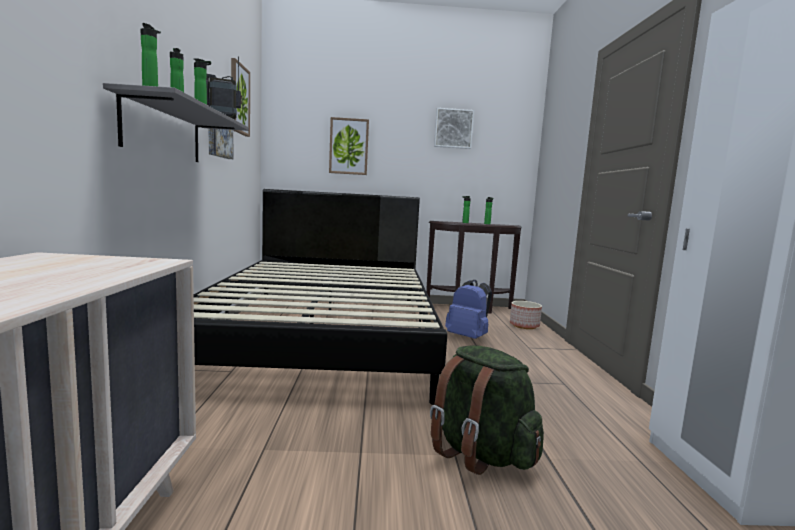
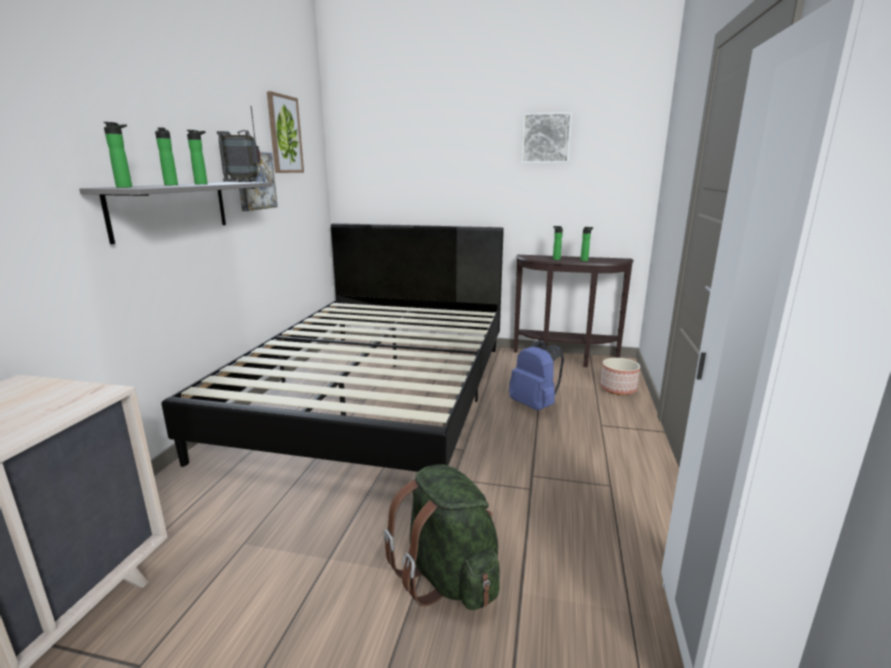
camera: 15 degrees right, 10 degrees up
picture [329,117,369,175] -> none

